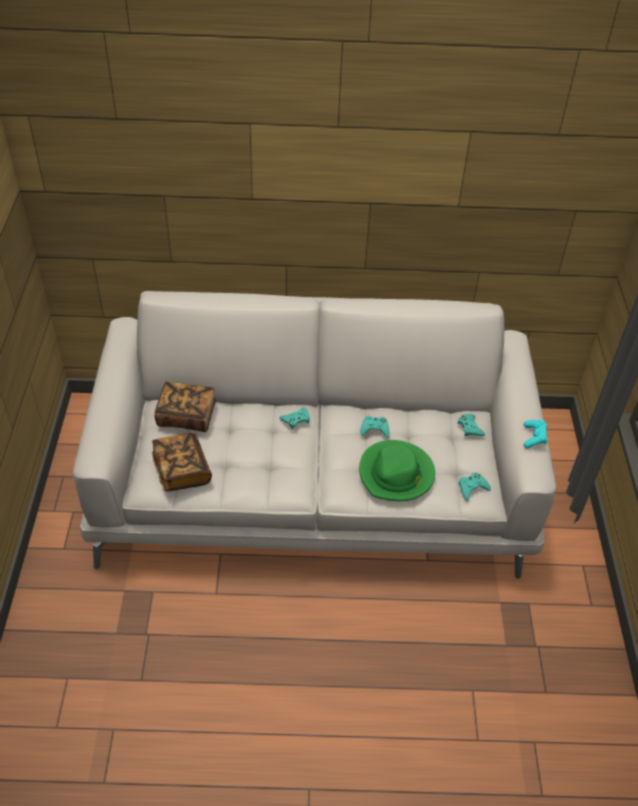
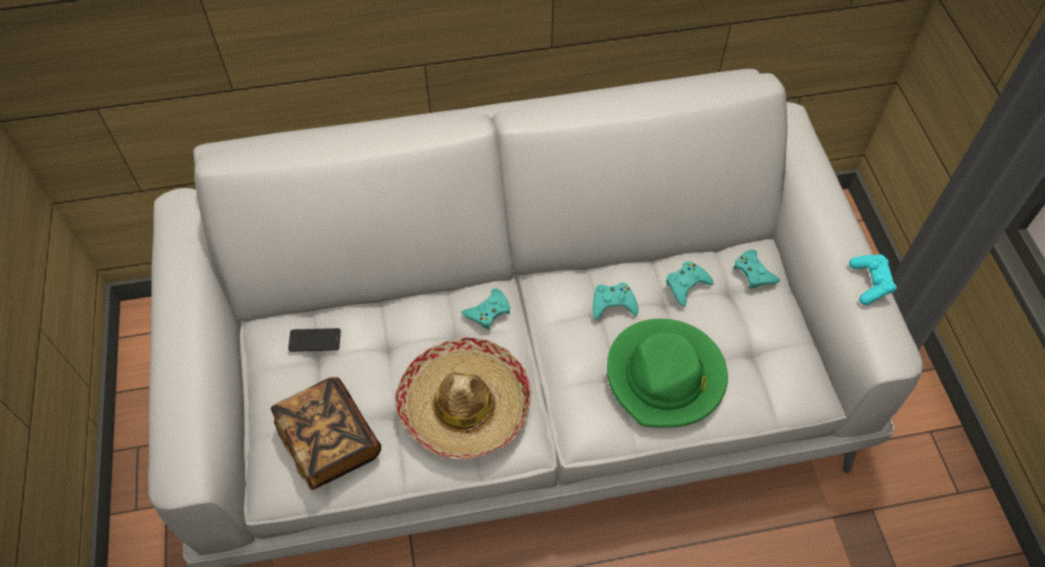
camera: 10 degrees left, 10 degrees up
book [155,381,216,432] -> phone [288,328,341,352]
turquoise game controller [459,472,491,501] -> turquoise game controller moved to [666,261,714,307]
none -> hat [395,338,532,459]

